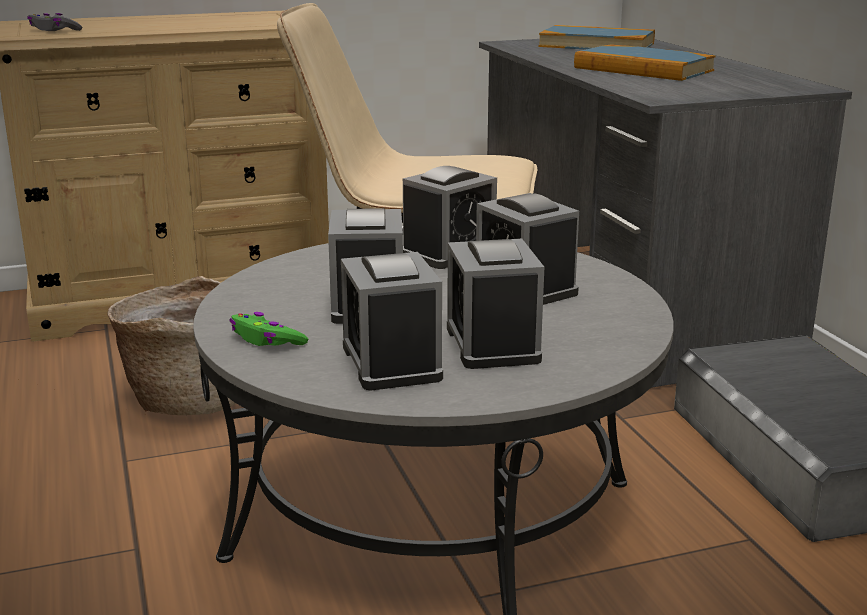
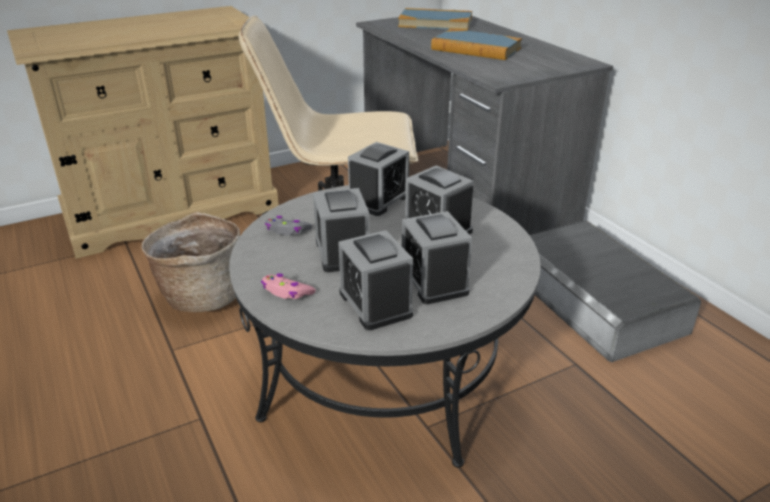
camera: 10 degrees left, 10 degrees up
grey game controller [27,13,82,31] -> grey game controller moved to [265,216,312,235]
green game controller [229,312,308,346] -> pink game controller [261,273,316,299]

